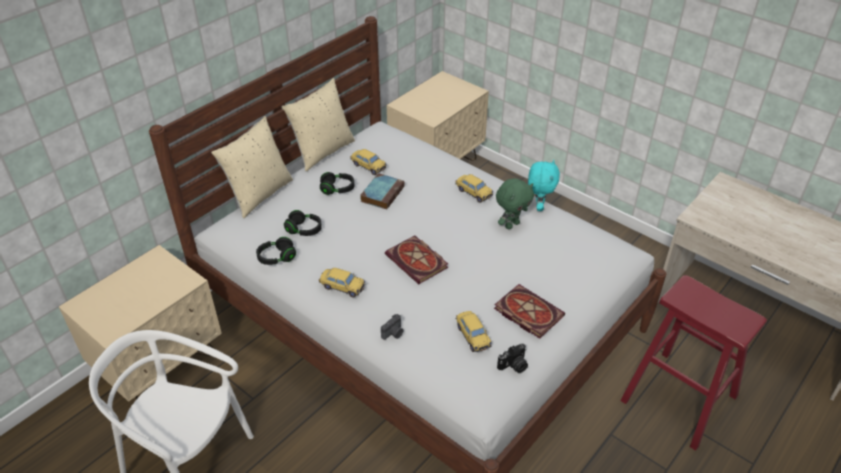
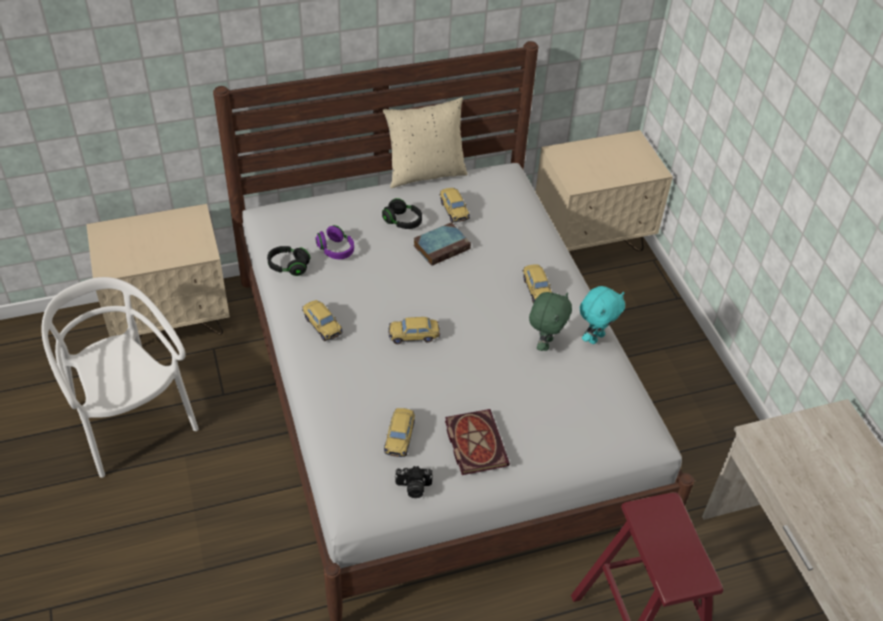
camera: 30 degrees right, 5 degrees up
beige pillow [211,116,293,218] -> none
black headphones [284,210,322,236] -> purple headphones [316,225,354,259]
camera [381,314,403,340] -> none
book [385,235,448,284] -> toy car [388,317,440,344]
green plush toy [496,178,534,229] -> green plush toy turned 60 degrees counterclockwise [529,292,572,351]

